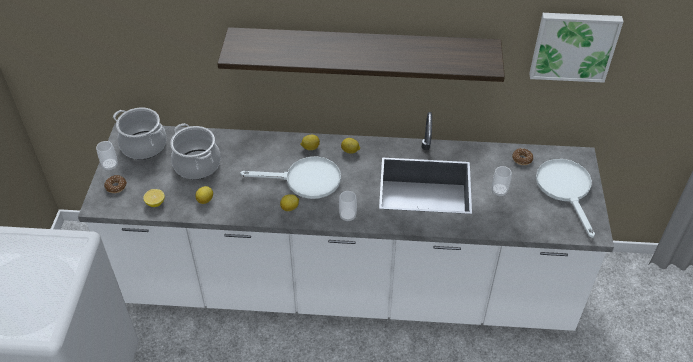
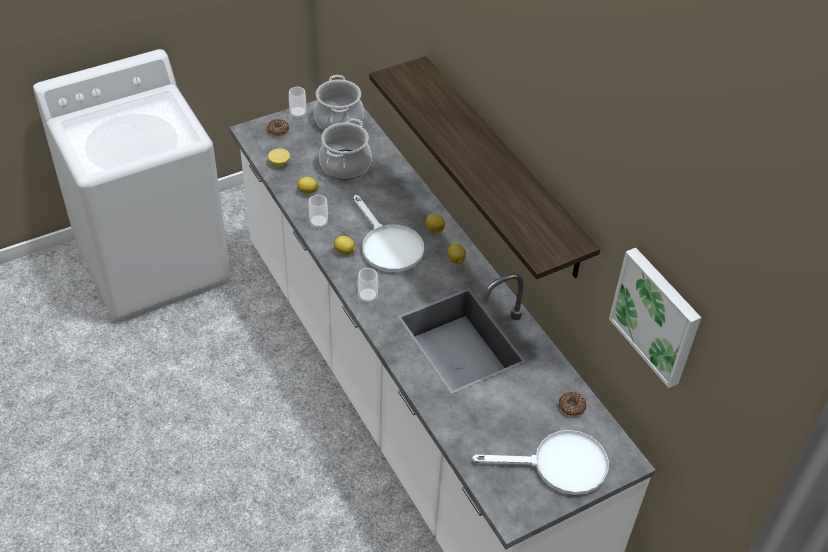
camera: 55 degrees right, 0 degrees up
cup [492,166,512,197] -> cup moved to [309,195,328,229]
white frying pan [536,159,595,238] -> white frying pan turned 45 degrees clockwise [472,430,609,495]

